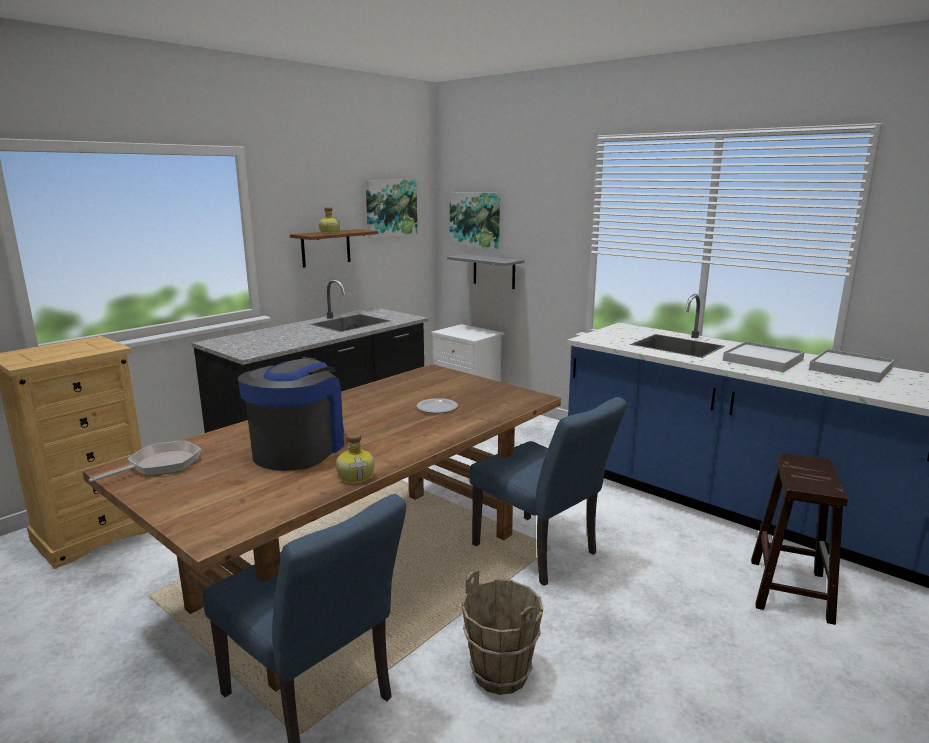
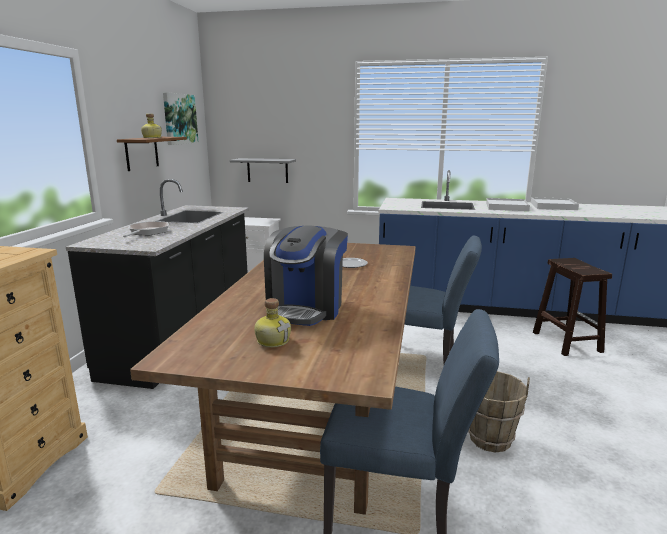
camera: 30 degrees left, 0 degrees up
frying pan [89,440,201,482] -> frying pan moved to [123,221,169,237]
coffee machine [238,357,344,471] -> coffee machine turned 150 degrees counterclockwise [264,225,348,326]
bottle [336,432,374,484] -> bottle moved to [254,298,291,347]
picture [450,192,500,249] -> none

